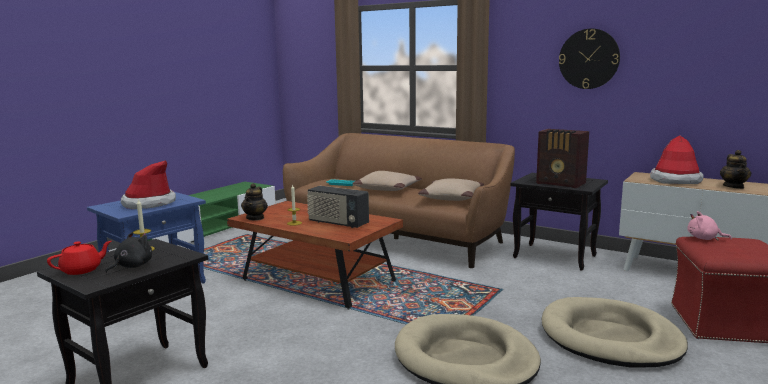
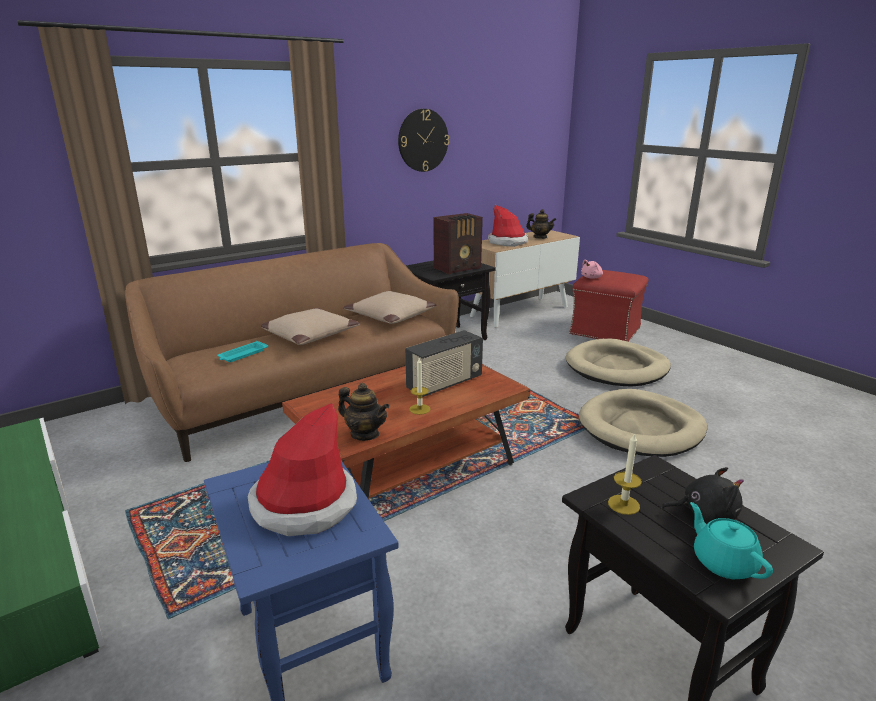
camera: 70 degrees left, 10 degrees up
red teapot [47,241,111,275] -> turquoise teapot [690,502,773,579]
black plush toy [105,232,152,273] -> black plush toy turned 135 degrees clockwise [661,467,744,524]

